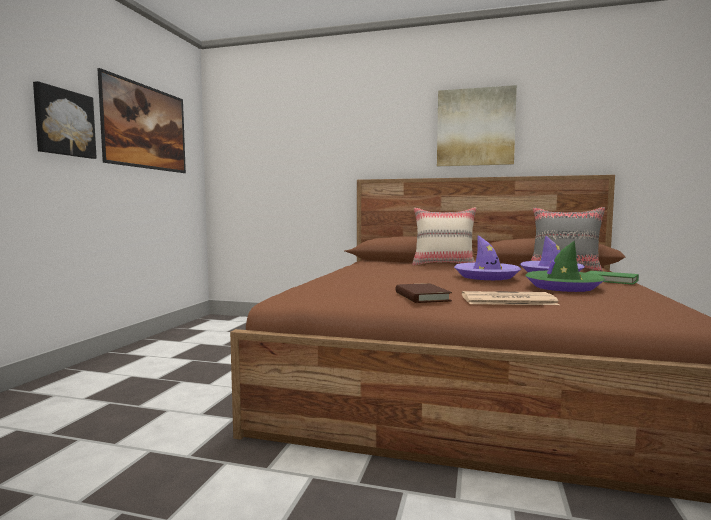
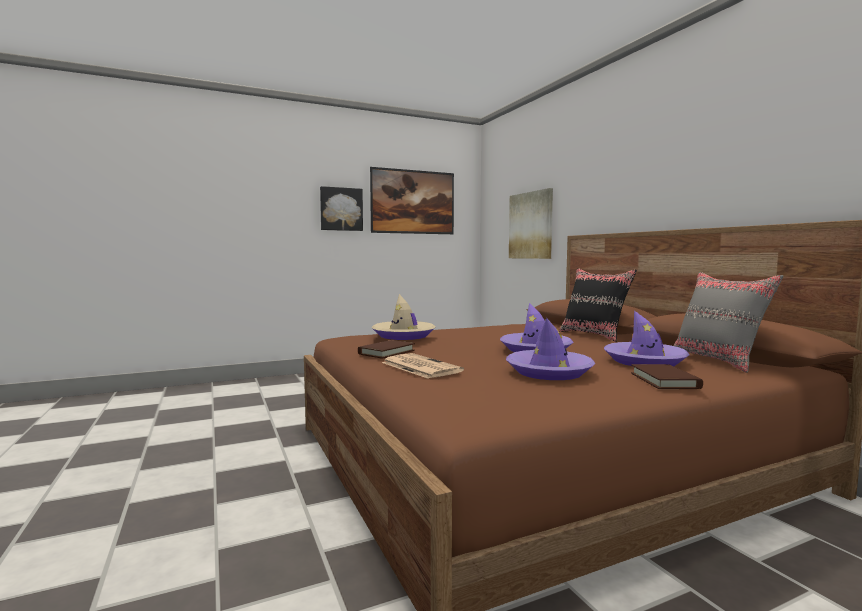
camera: 50 degrees right, 0 degrees up
beige pillow [412,207,476,265] -> black pillow [559,268,637,342]
picture [437,85,517,166] -> picture moved to [509,188,553,259]
green hat [526,240,606,292] -> purple hat [506,318,595,380]
green book [586,271,639,285] -> brown book [631,364,703,389]
none -> beige hat [372,294,435,340]

